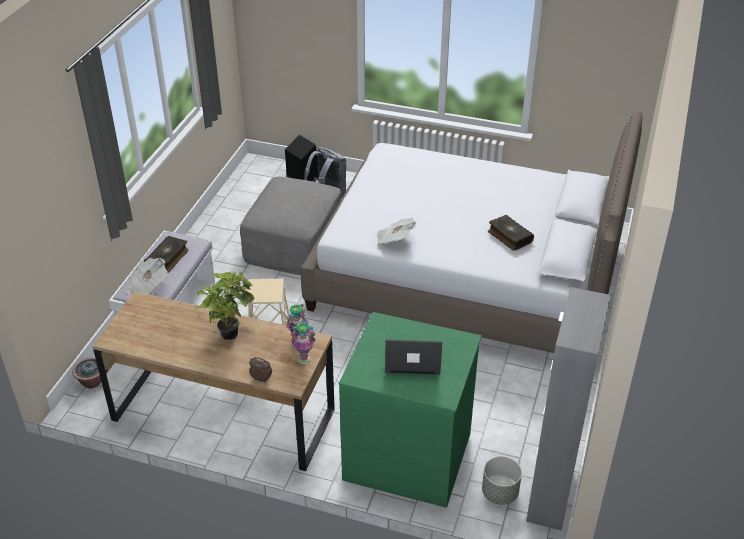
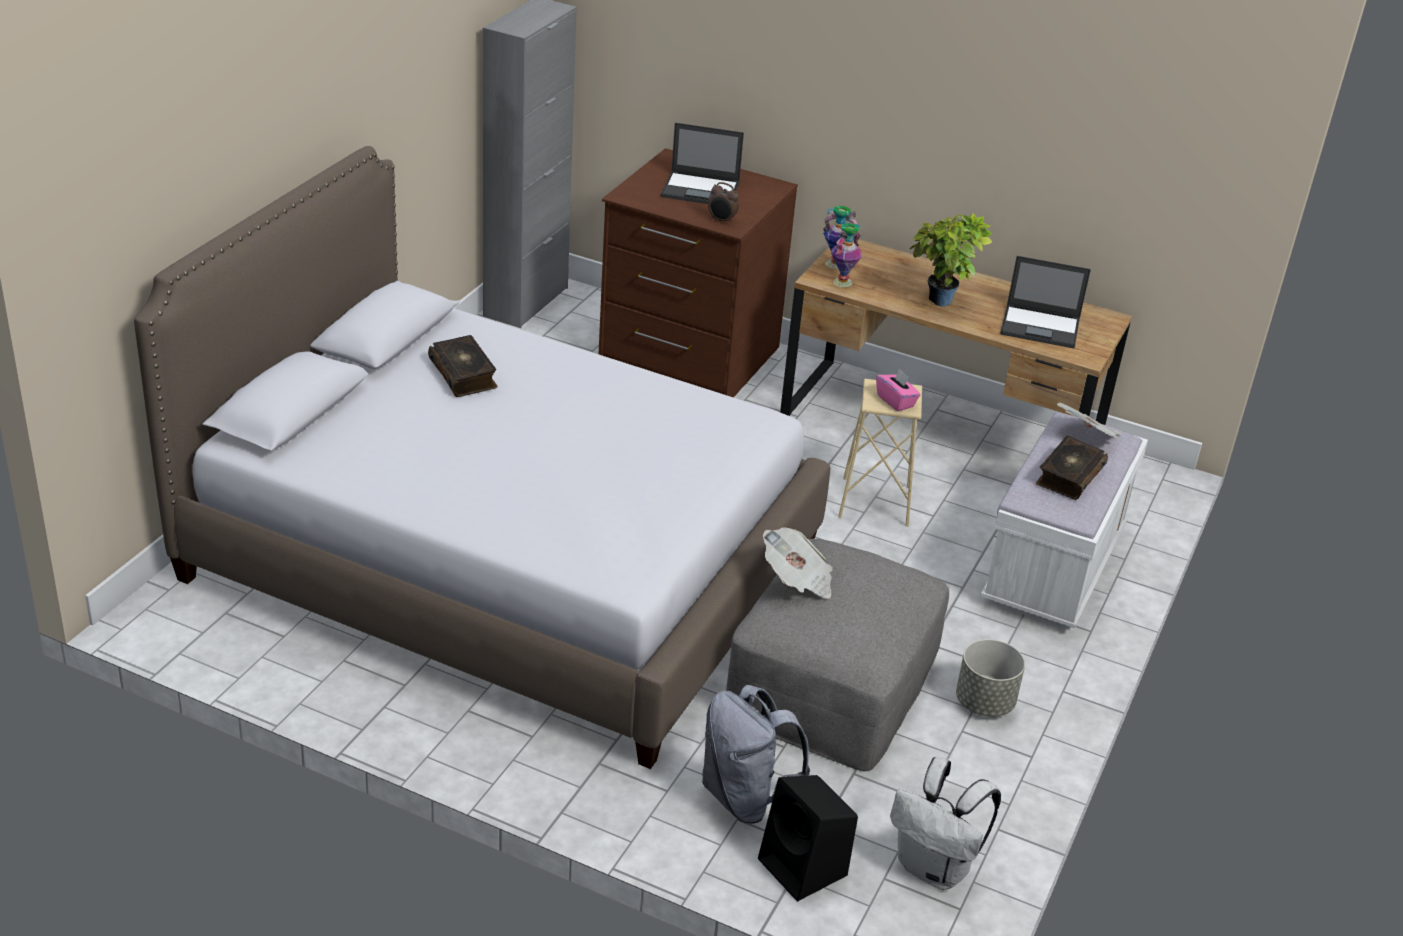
camera: 175 degrees left, 5 degrees down
potted plant [72,357,101,389] -> none
alarm clock [249,357,272,383] -> alarm clock moved to [708,182,739,225]
green dresser [339,312,482,508] -> brown dresser [599,148,798,398]
newspaper [377,218,416,245] -> newspaper moved to [763,527,833,599]
grey planter [482,456,522,505] -> grey planter moved to [956,639,1025,717]
none -> pink tissue box [876,369,920,411]
none -> white backpack [890,757,1001,890]
none -> laptop [1000,256,1091,348]

